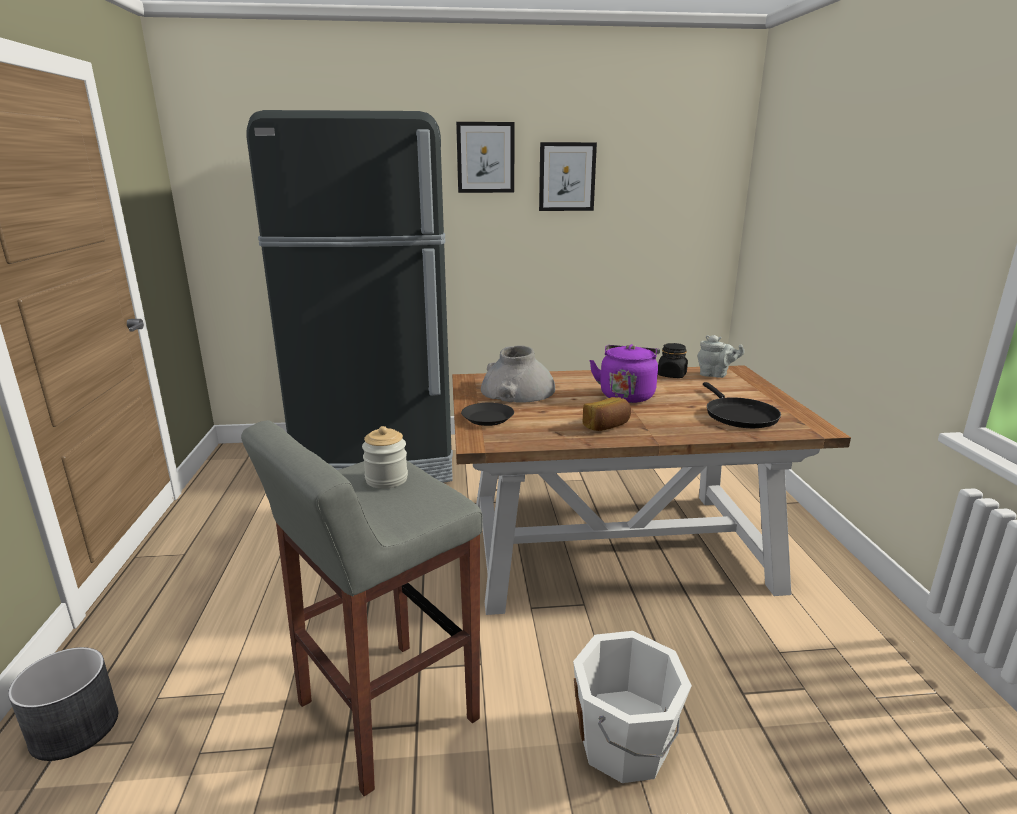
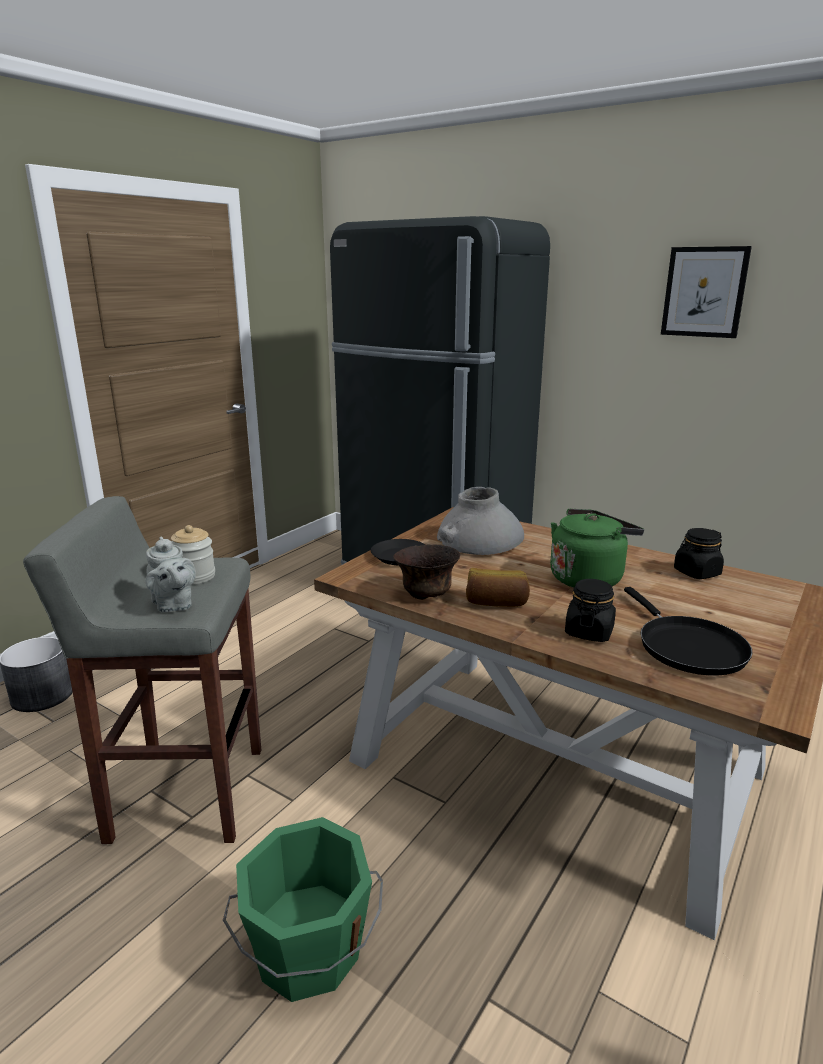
camera: 40 degrees right, 0 degrees up
picture [456,122,515,193] -> none
white bucket [573,631,692,783] -> green bucket [223,817,383,1002]
purple kettle [589,344,660,403] -> green kettle [550,509,644,588]
grey teapot [697,335,745,378] -> grey teapot moved to [146,536,196,612]
black frying pan [703,382,781,428] -> black frying pan turned 45 degrees counterclockwise [624,587,753,675]
none -> brown bowl [393,545,460,600]
none -> black jar [565,579,616,642]

